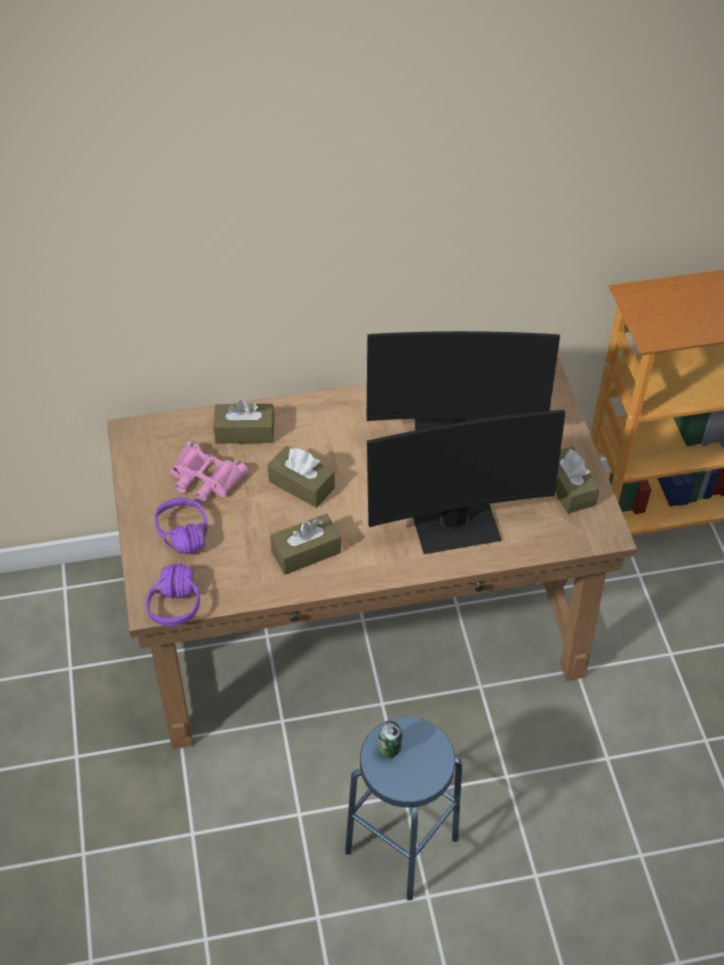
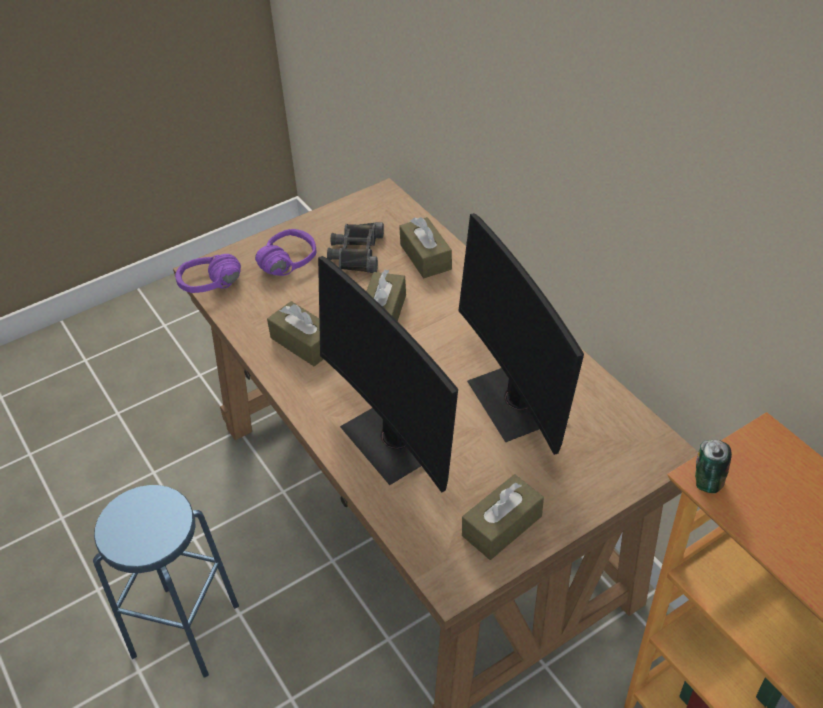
camera: 70 degrees right, 5 degrees down
pink binoculars [170,441,248,502] -> black binoculars [327,222,384,273]
can [379,721,402,758] -> can moved to [695,439,732,493]

